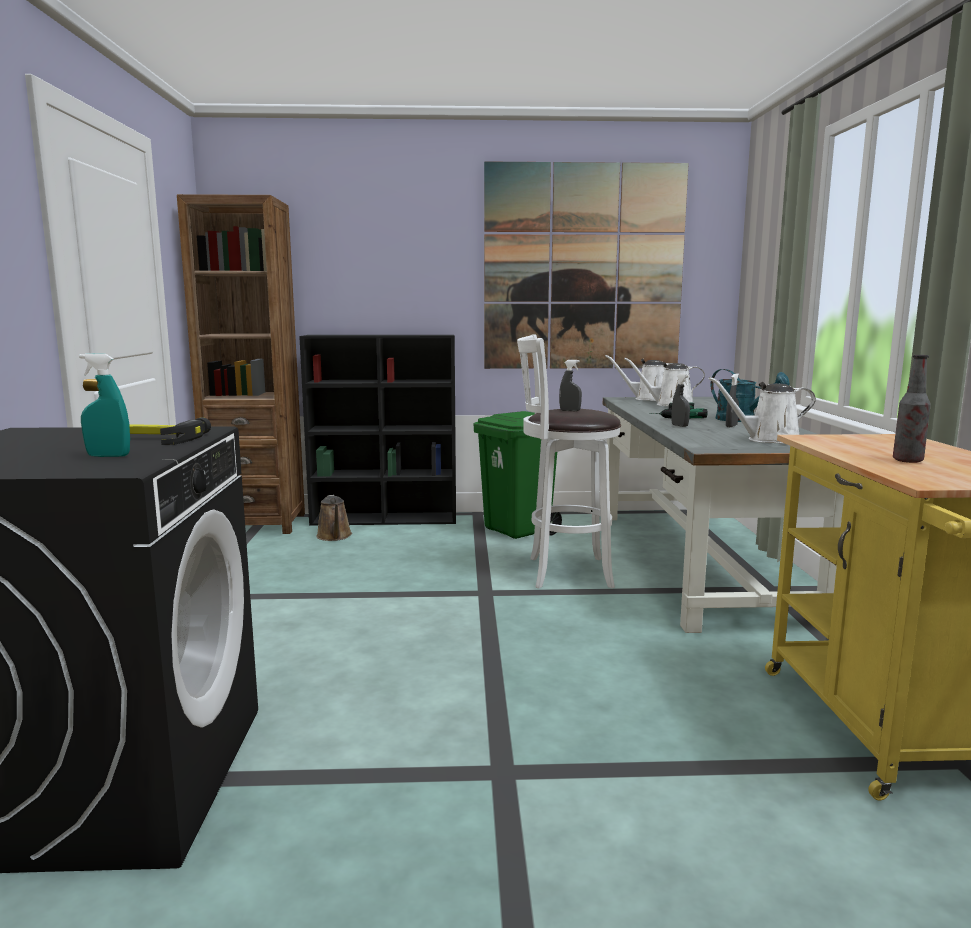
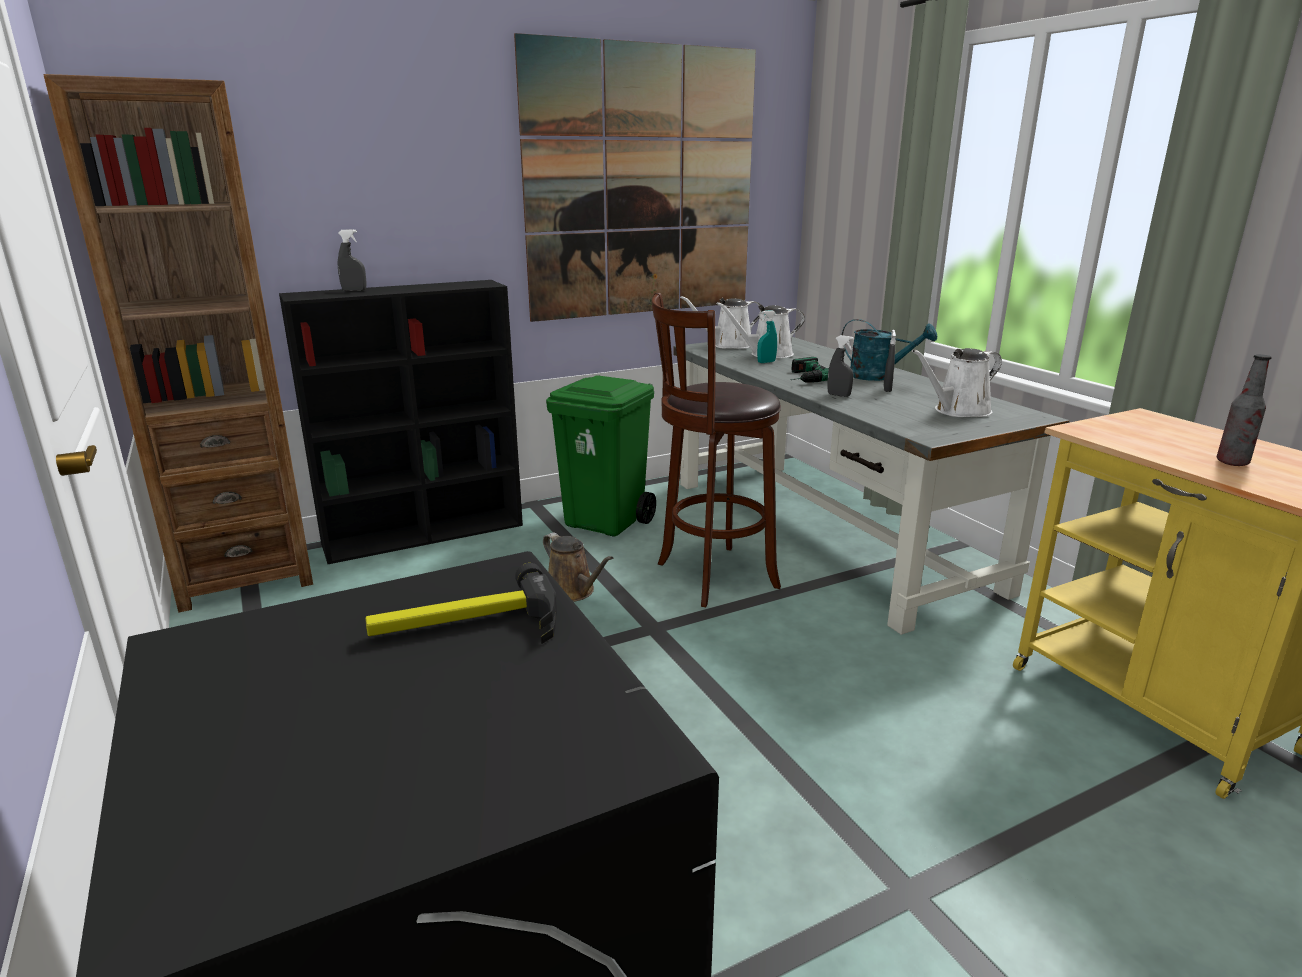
camera: 25 degrees left, 10 degrees up
turquoise spray bottle [79,353,130,457] -> turquoise spray bottle moved to [757,310,777,363]
brown watering can [316,495,352,541] -> brown watering can moved to [543,533,613,602]
white stool [517,335,621,589] -> brown stool [652,293,781,607]
grey spray bottle [559,360,582,411] -> grey spray bottle moved to [338,229,366,291]

